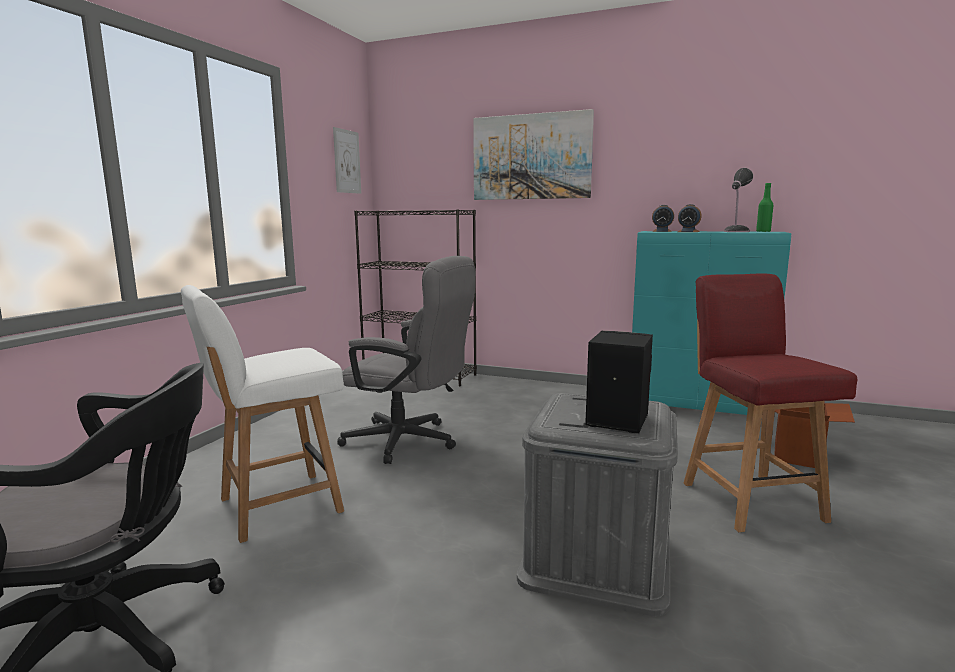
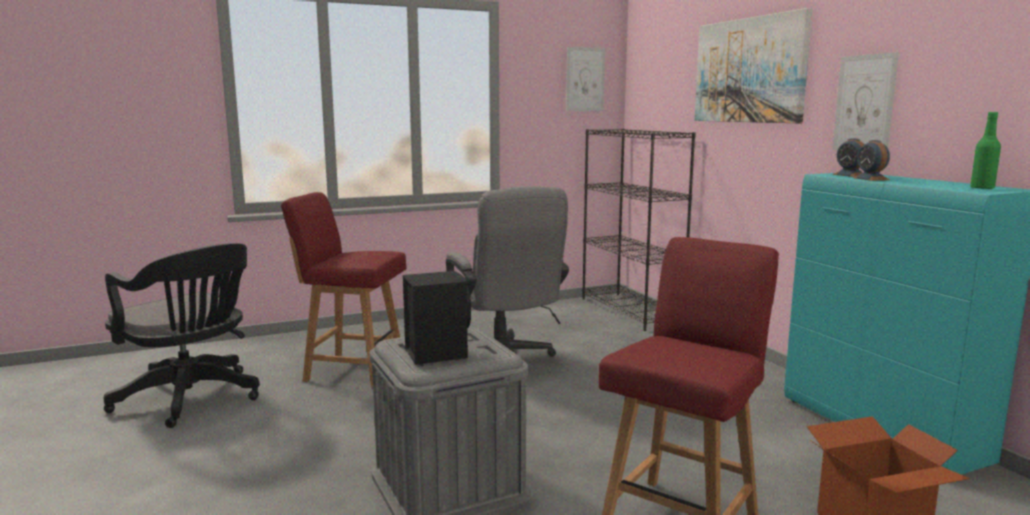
camera: 45 degrees right, 0 degrees up
white chair [181,285,344,543] -> red chair [281,192,407,388]
table lamp [724,168,753,232] -> none
none -> picture [832,52,899,150]

